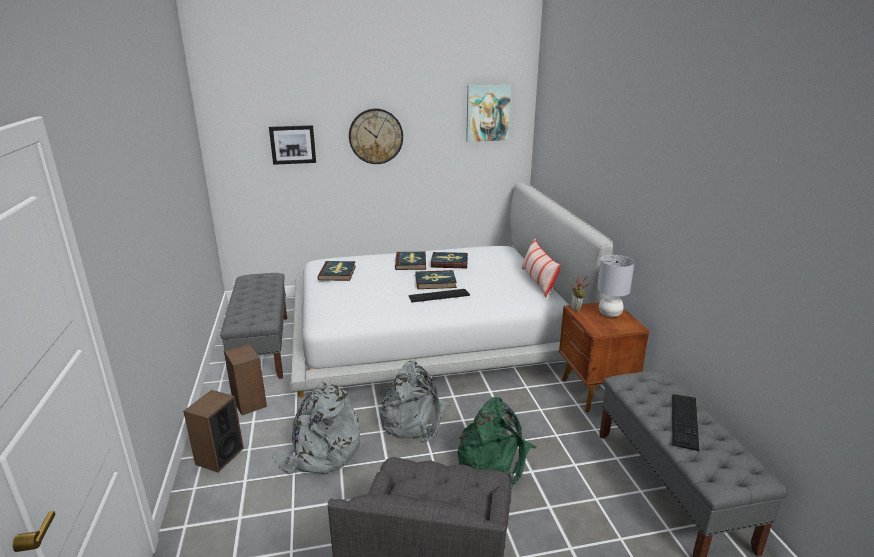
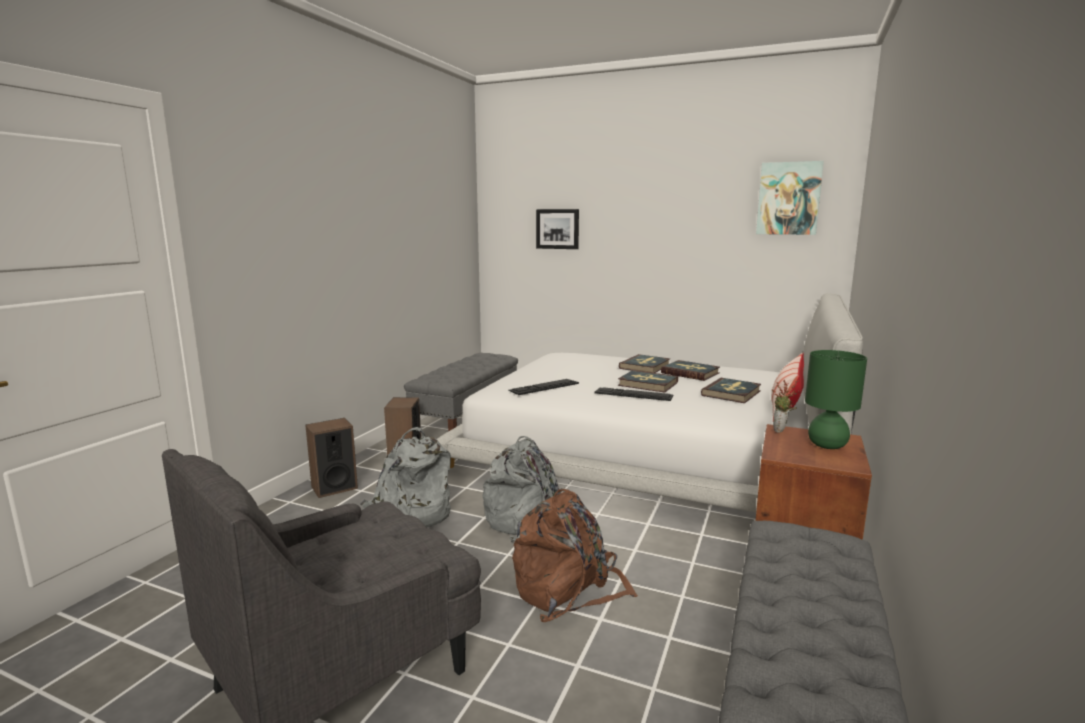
camera: 35 degrees right, 10 degrees down
book [318,261,356,281] -> book moved to [701,378,761,403]
wall clock [349,109,403,164] -> none
green backpack [457,397,537,487] -> brown backpack [512,489,638,622]
grey table lamp [597,255,635,318] -> green table lamp [805,350,867,449]
keyboard [672,394,699,451] -> keyboard moved to [508,379,579,395]

